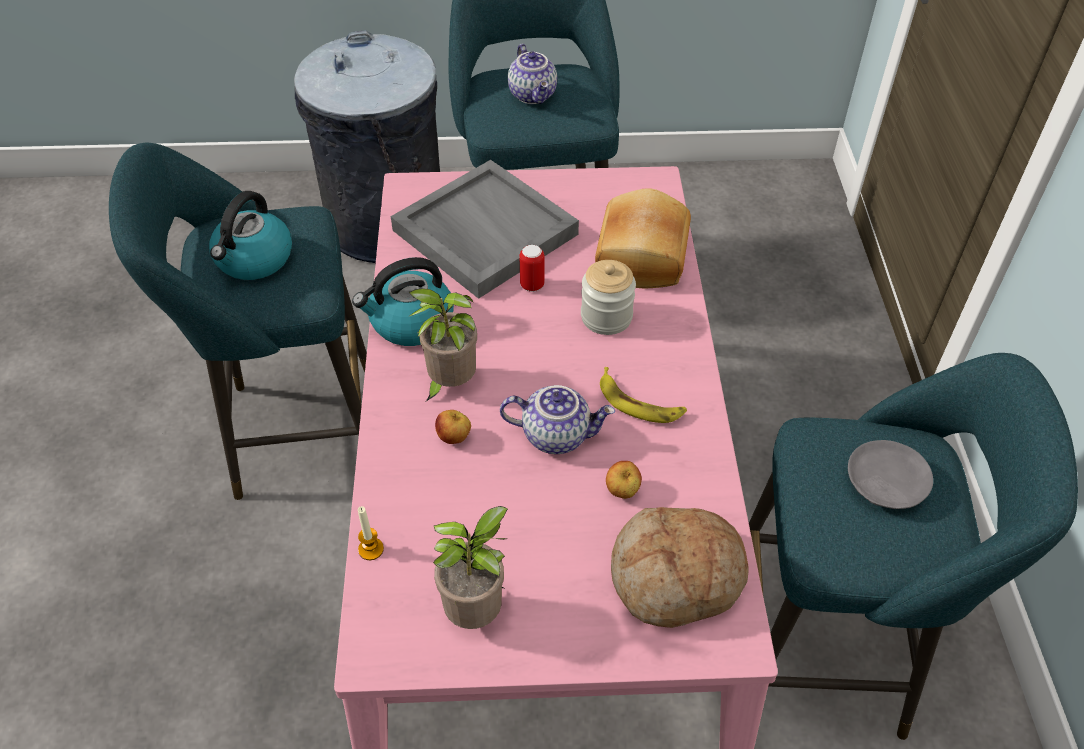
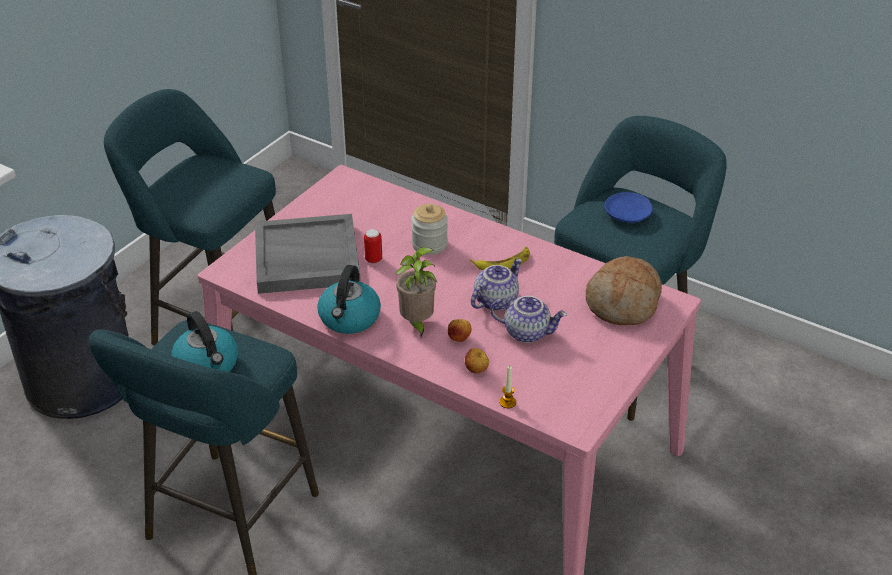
camera: 55 degrees left, 10 degrees down
potted plant [433,506,509,629] -> none
teapot [508,44,557,104] -> teapot moved to [490,296,567,343]
bread [595,188,691,288] -> none
apple [606,461,642,499] -> apple moved to [465,348,489,374]
grey plate [848,440,933,509] -> blue plate [605,192,653,223]

